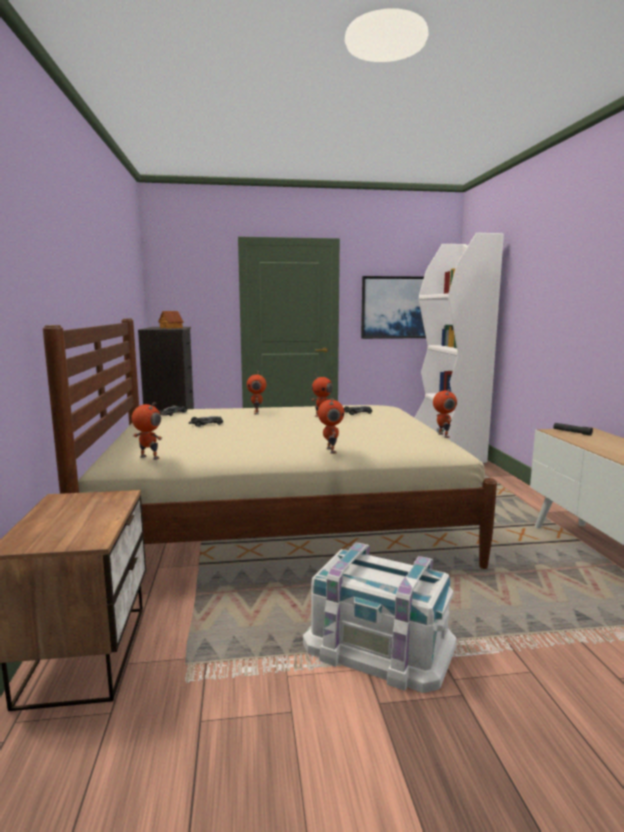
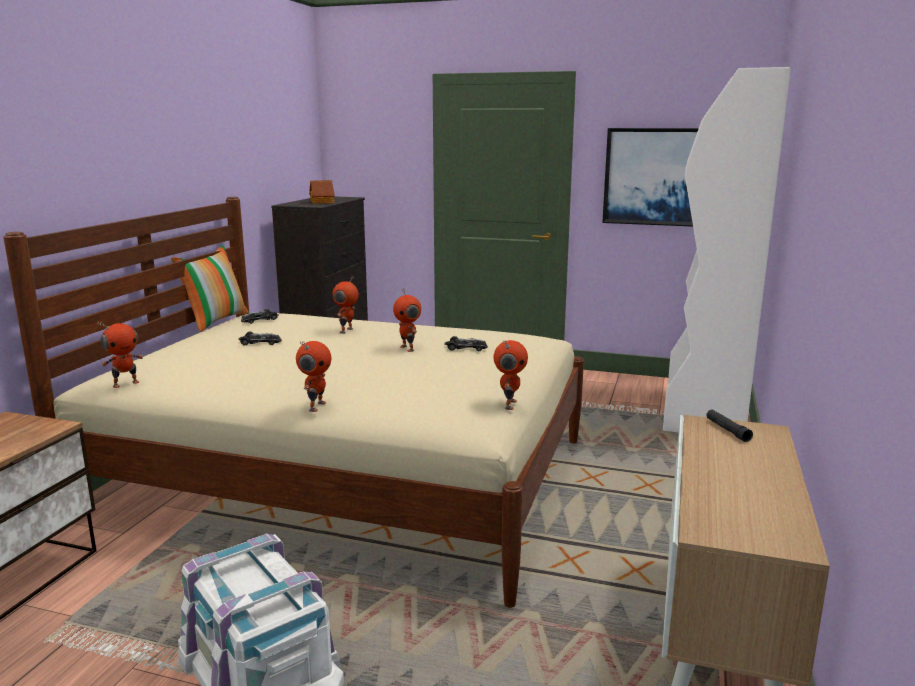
camera: 25 degrees right, 5 degrees up
toy robot [132,402,162,460] -> toy robot turned 90 degrees clockwise [98,321,143,388]
none -> pillow [171,245,249,332]

